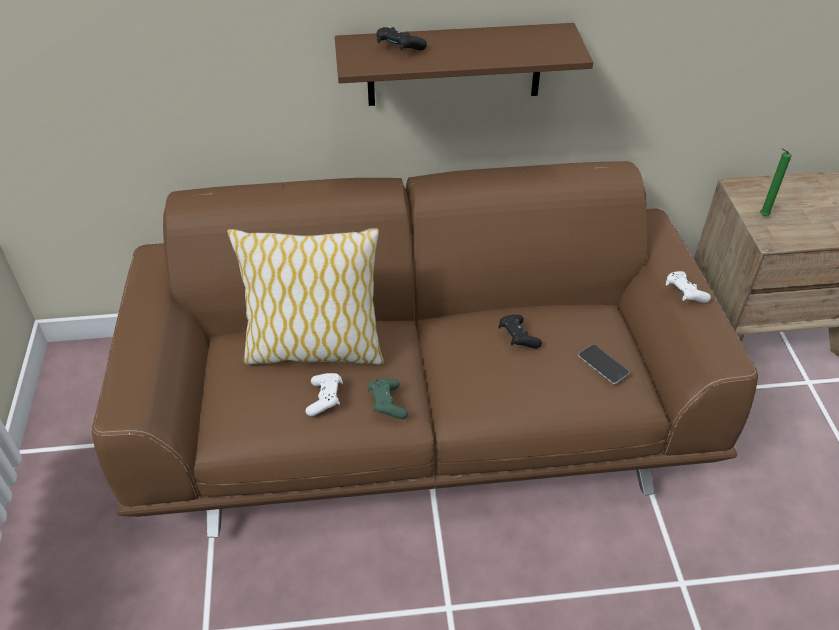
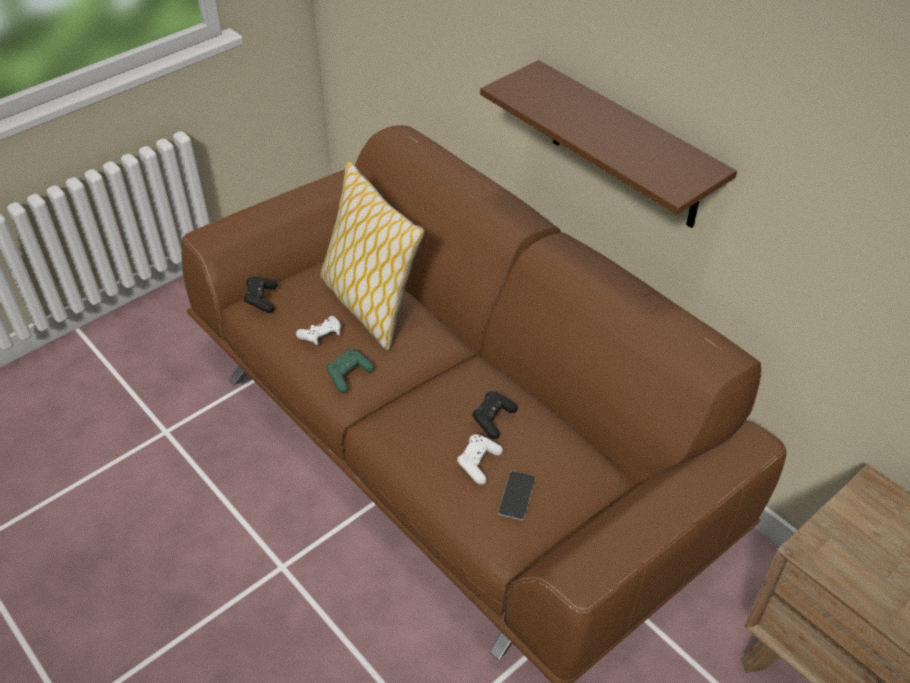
camera: 55 degrees right, 0 degrees up
black game controller [377,27,427,51] -> black game controller moved to [244,277,277,313]
white game controller [666,271,711,303] -> white game controller moved to [457,434,503,485]
green candle [760,148,792,216] -> none

